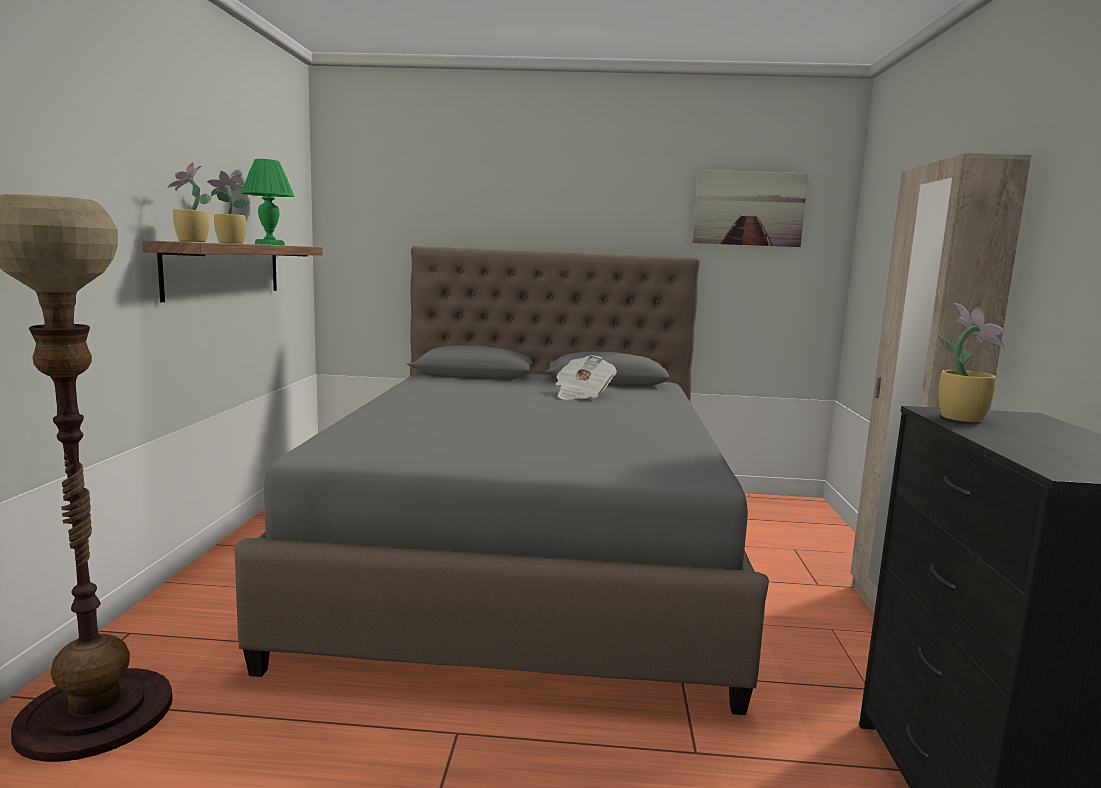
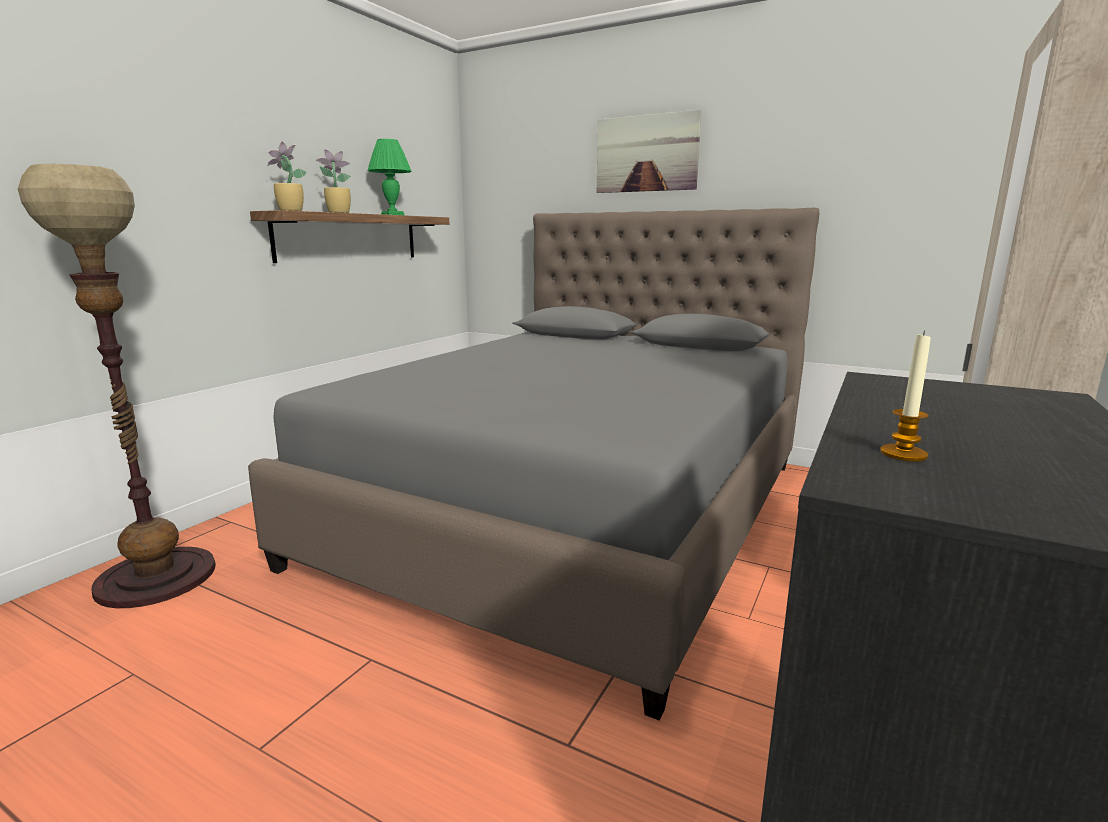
camera: 25 degrees right, 5 degrees up
newspaper [555,355,617,400] -> none
picture [693,170,808,247] -> picture moved to [596,110,702,193]
potted plant [938,303,1005,422] -> none
none -> candle [880,331,931,462]

